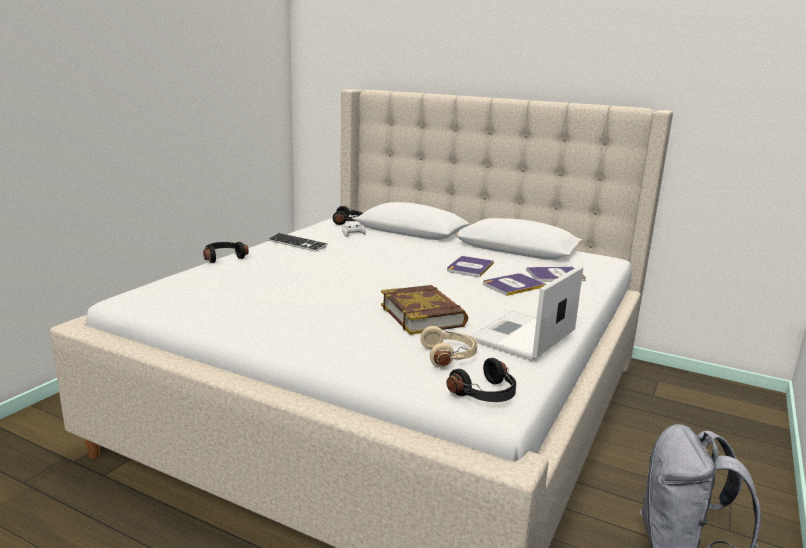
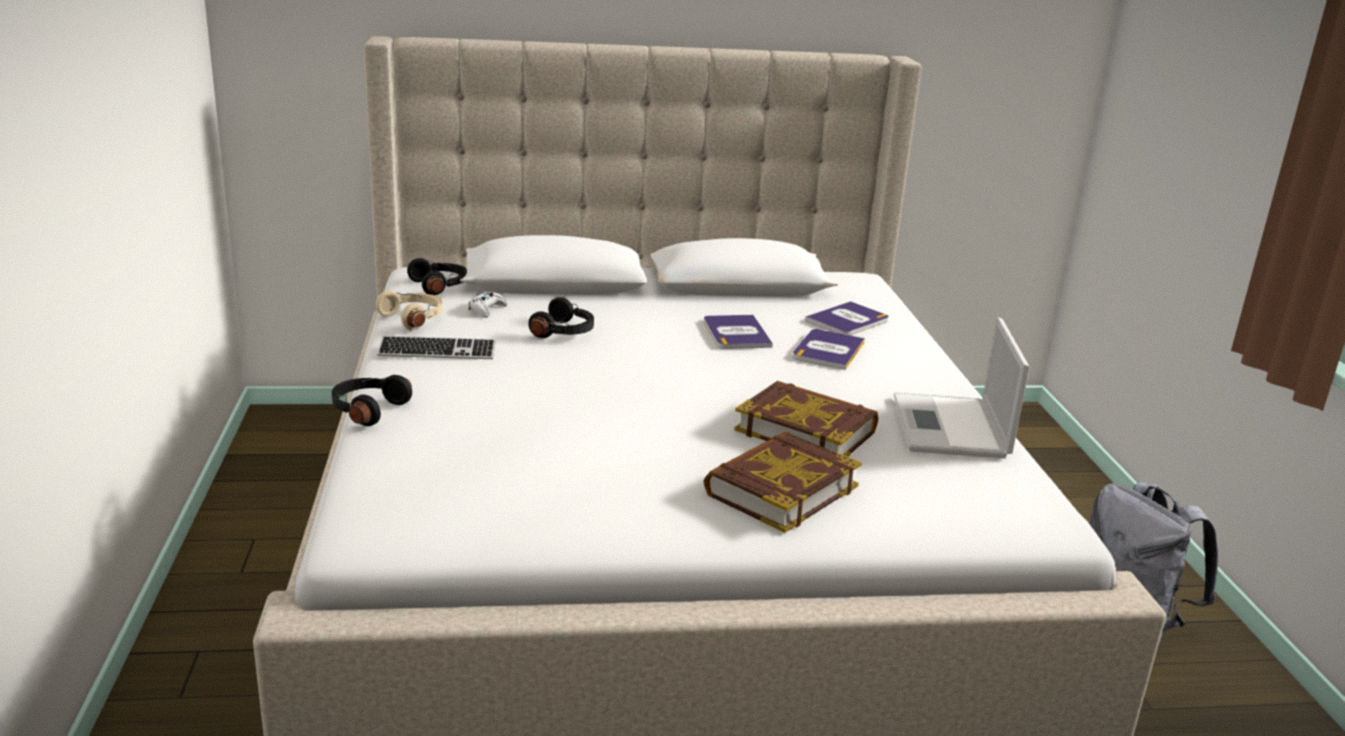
camera: 35 degrees left, 5 degrees up
beige headphones [421,326,477,367] -> beige headphones moved to [376,290,443,330]
black headphones [446,358,516,402] -> black headphones moved to [528,297,594,338]
none -> book [704,431,862,533]

